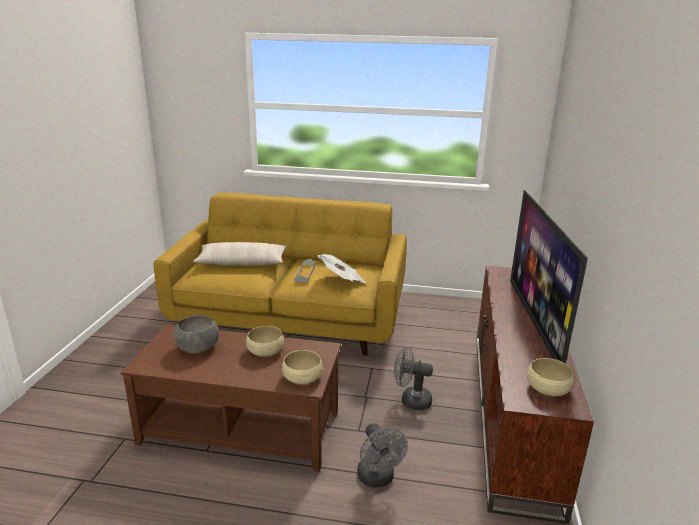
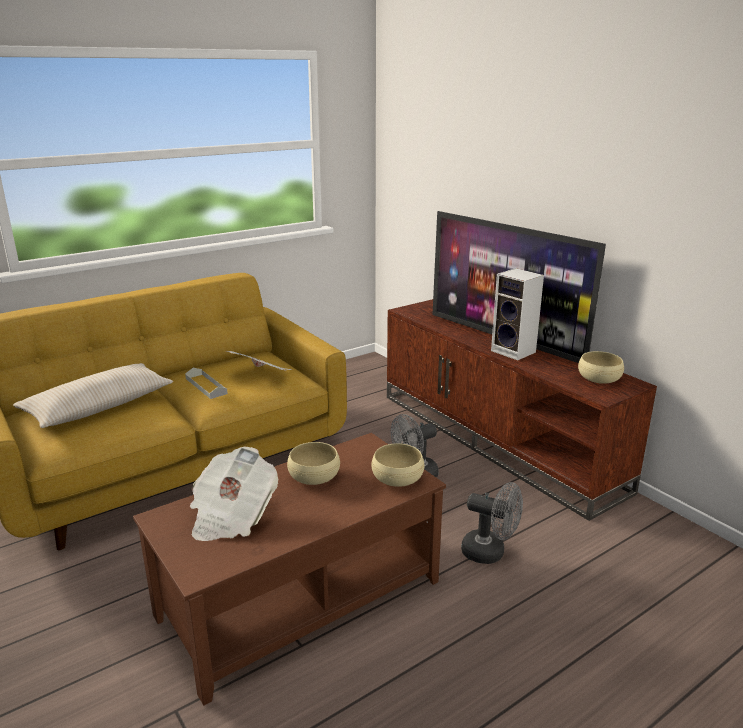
camera: 45 degrees left, 0 degrees up
grey bowl [174,315,219,354] -> newspaper [190,447,278,541]
none -> speaker [491,268,544,360]

